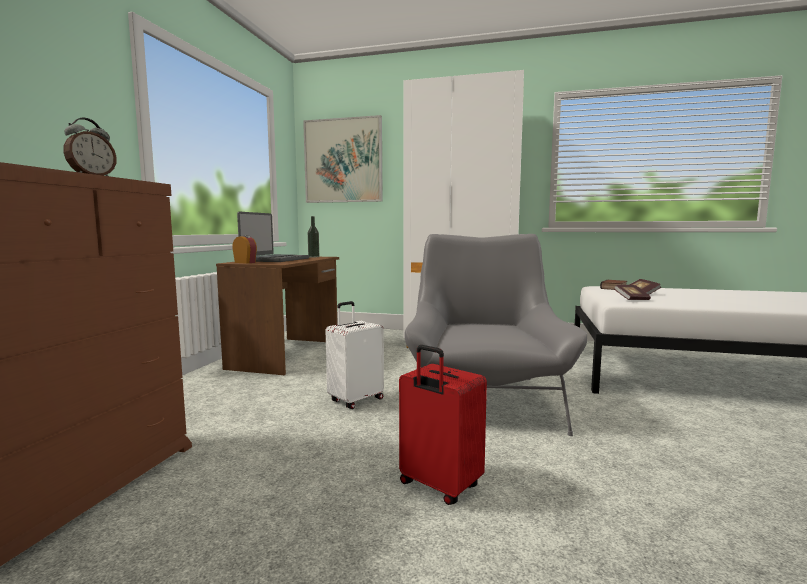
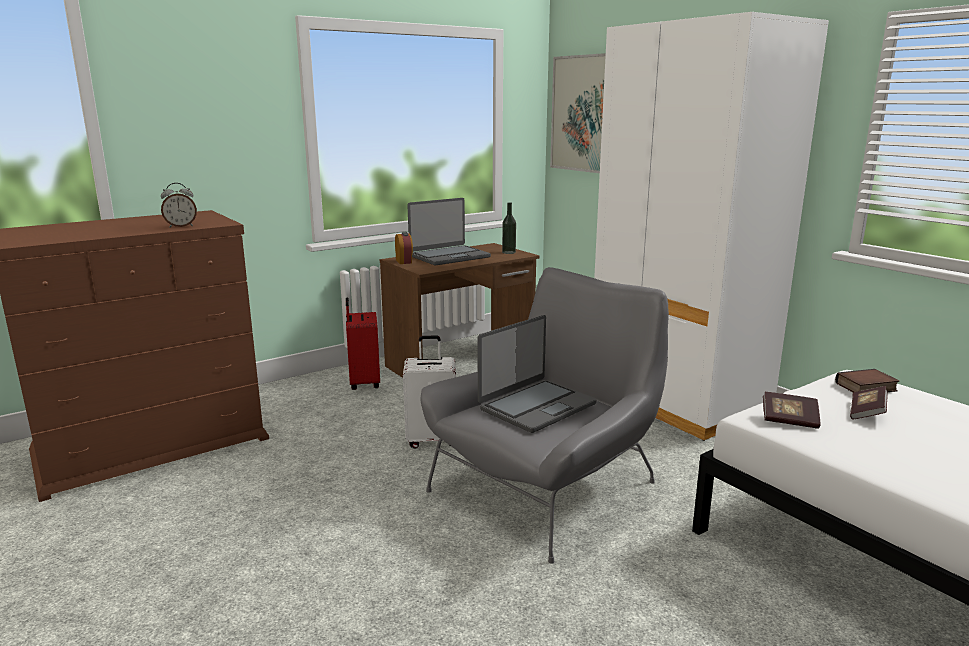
camera: 40 degrees right, 10 degrees up
red suitcase [399,345,487,505] -> red suitcase moved to [346,298,380,390]
none -> laptop [478,315,596,433]

